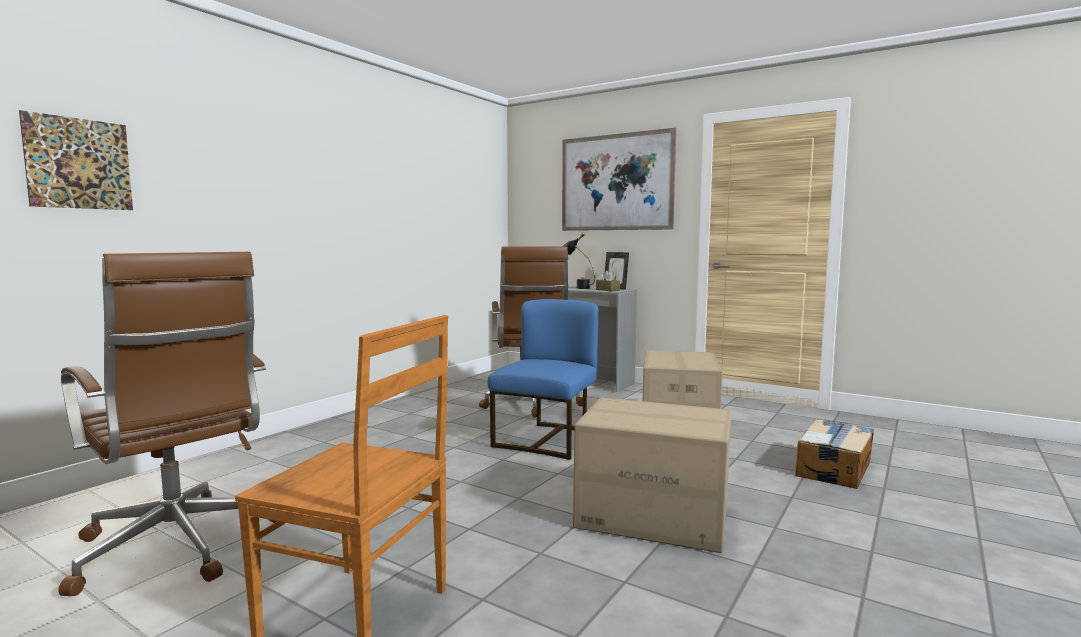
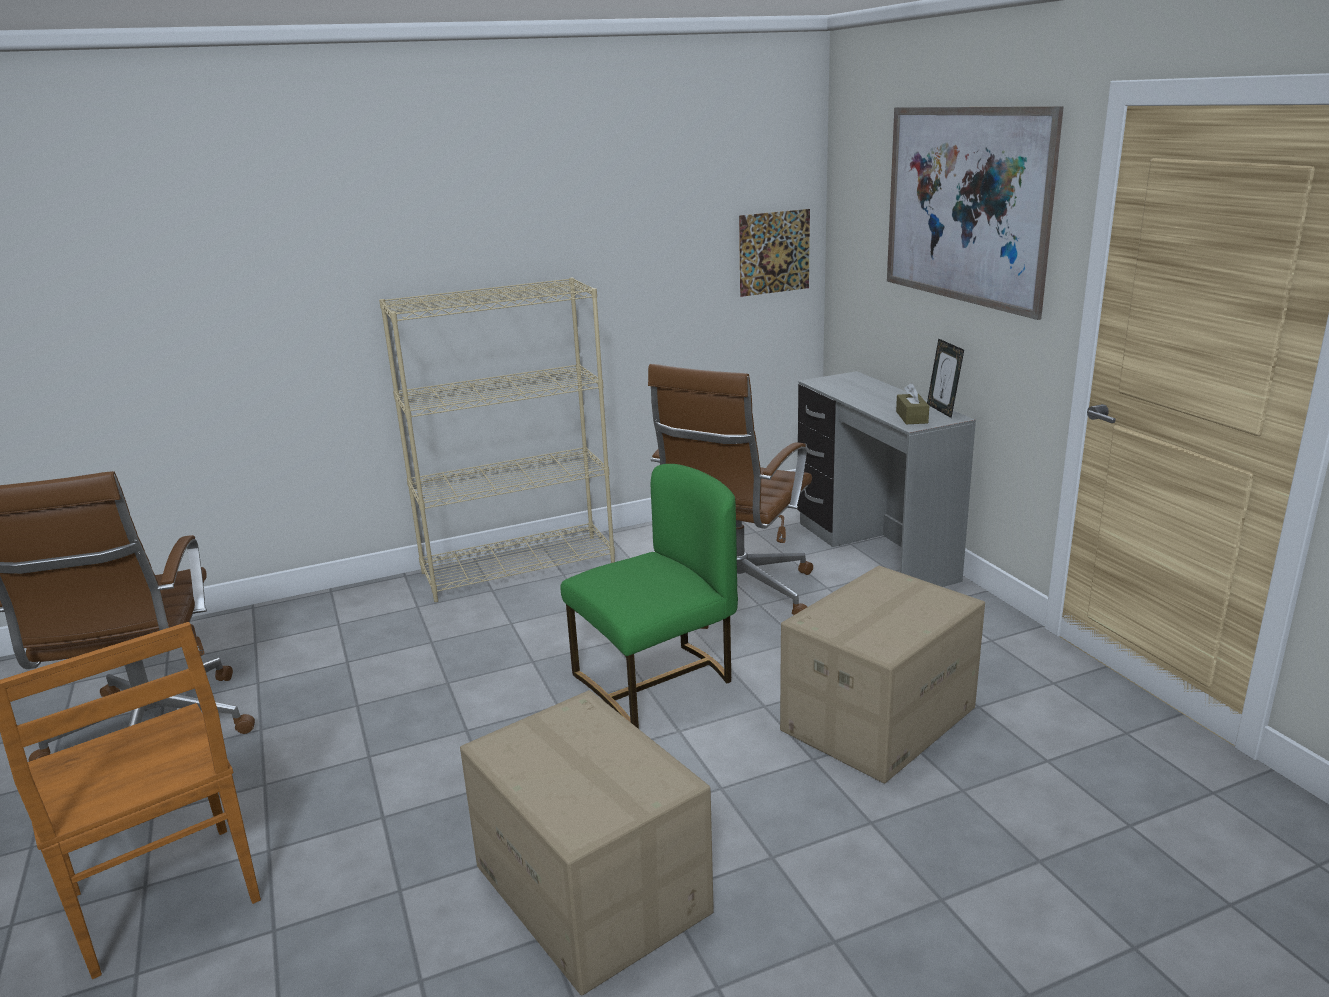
camera: 35 degrees right, 15 degrees up
picture [19,110,133,210] -> picture moved to [739,209,810,297]
blue chair [488,299,598,460] -> green chair [560,464,738,729]
black table lamp [563,232,595,289] -> none
cardboard box [795,419,874,489] -> none
none -> beige bookcase [379,278,615,602]

